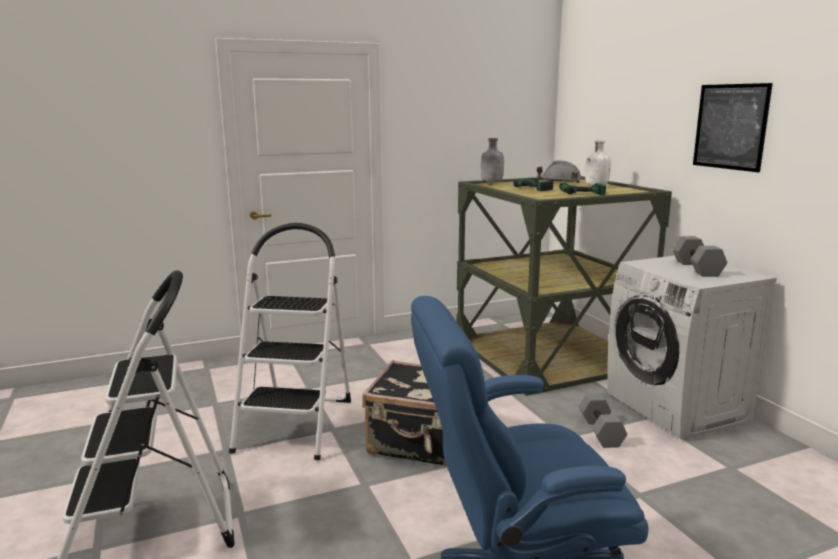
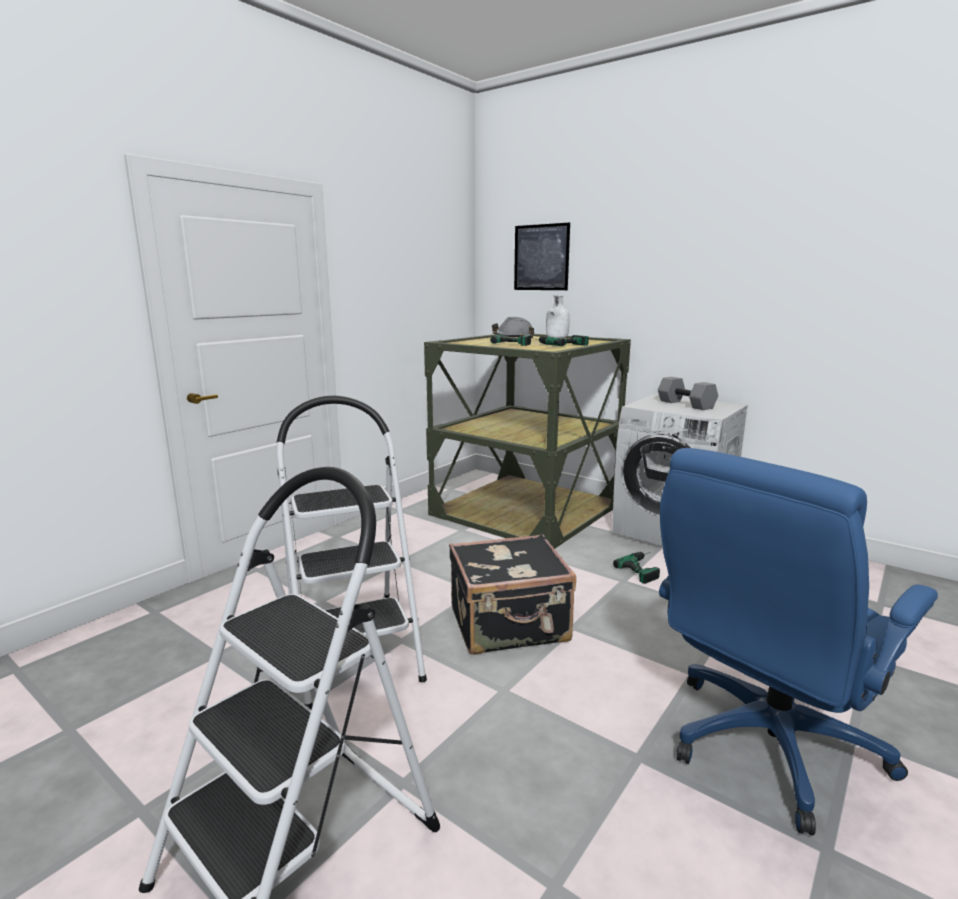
camera: 30 degrees left, 0 degrees up
grey bottle [481,138,504,183] -> none
grey dumbbell [579,394,627,448] -> power drill [613,552,660,584]
picture [693,83,773,172] -> picture moved to [514,223,570,290]

